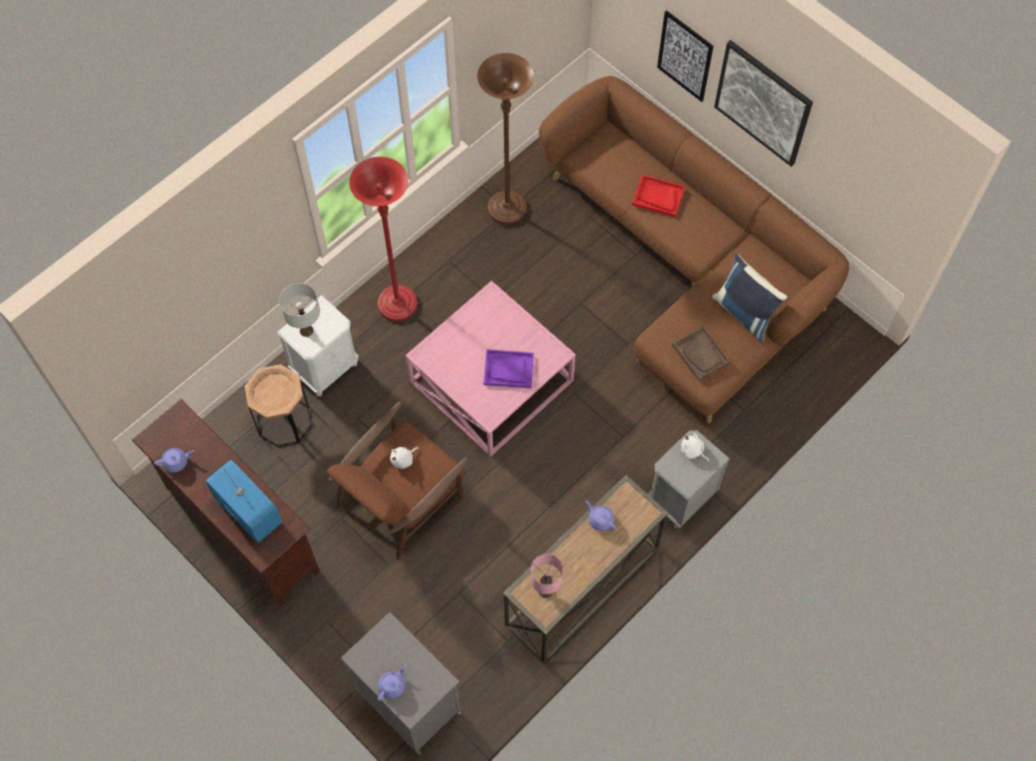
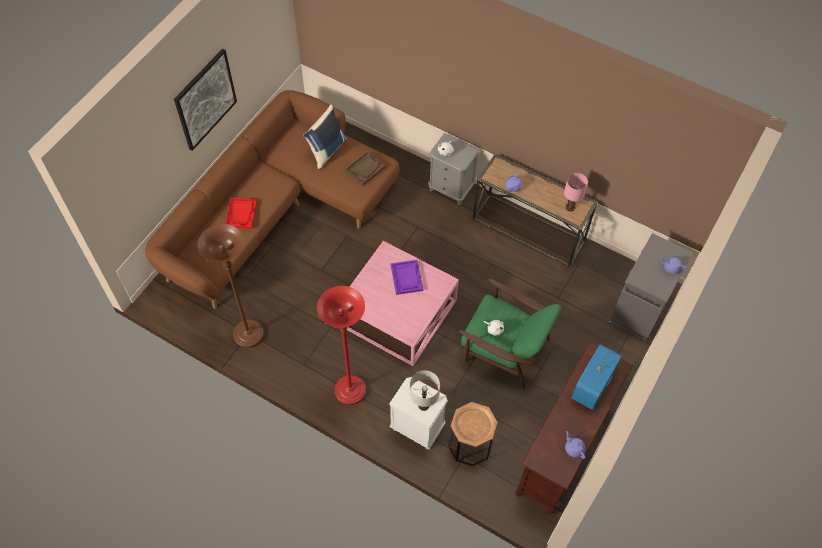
camera: 105 degrees left, 5 degrees down
brown armchair [327,402,468,560] -> green armchair [459,279,561,389]
picture [657,10,714,102] -> none

